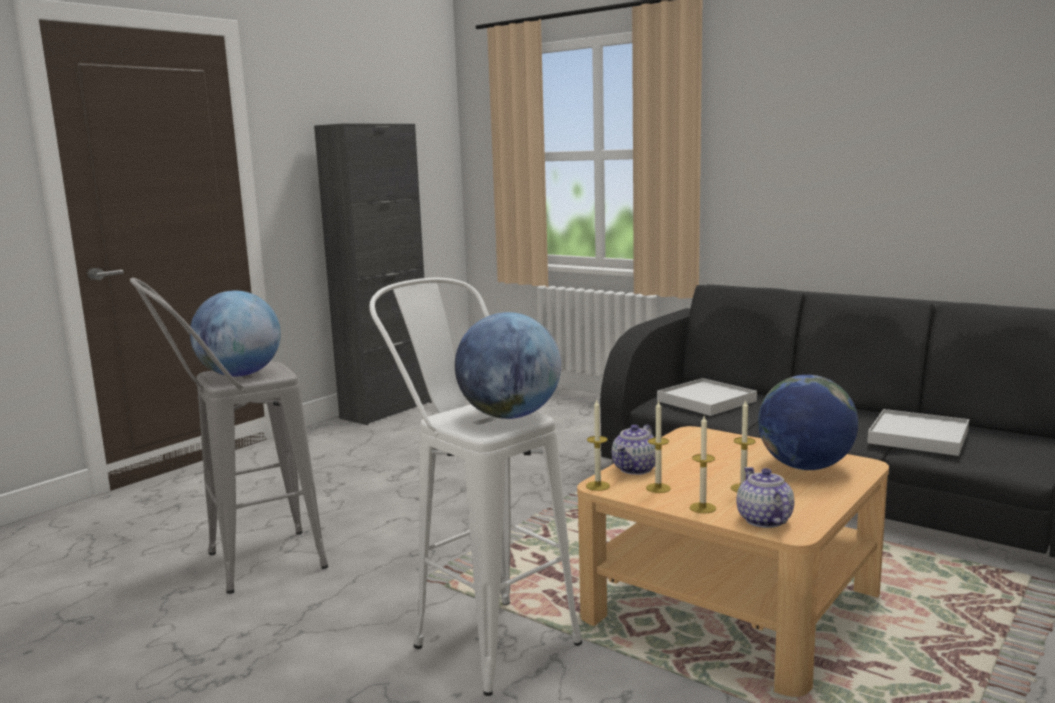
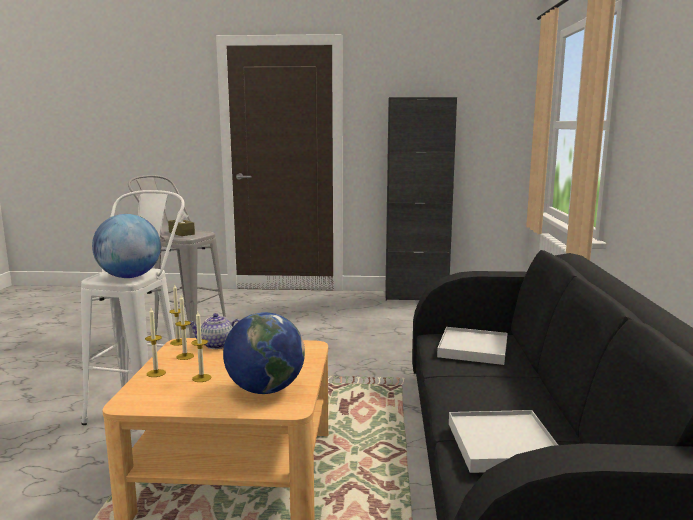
camera: 55 degrees right, 0 degrees up
globe [190,290,281,377] -> brown tissue box [168,211,195,236]
teapot [736,467,794,528] -> none

